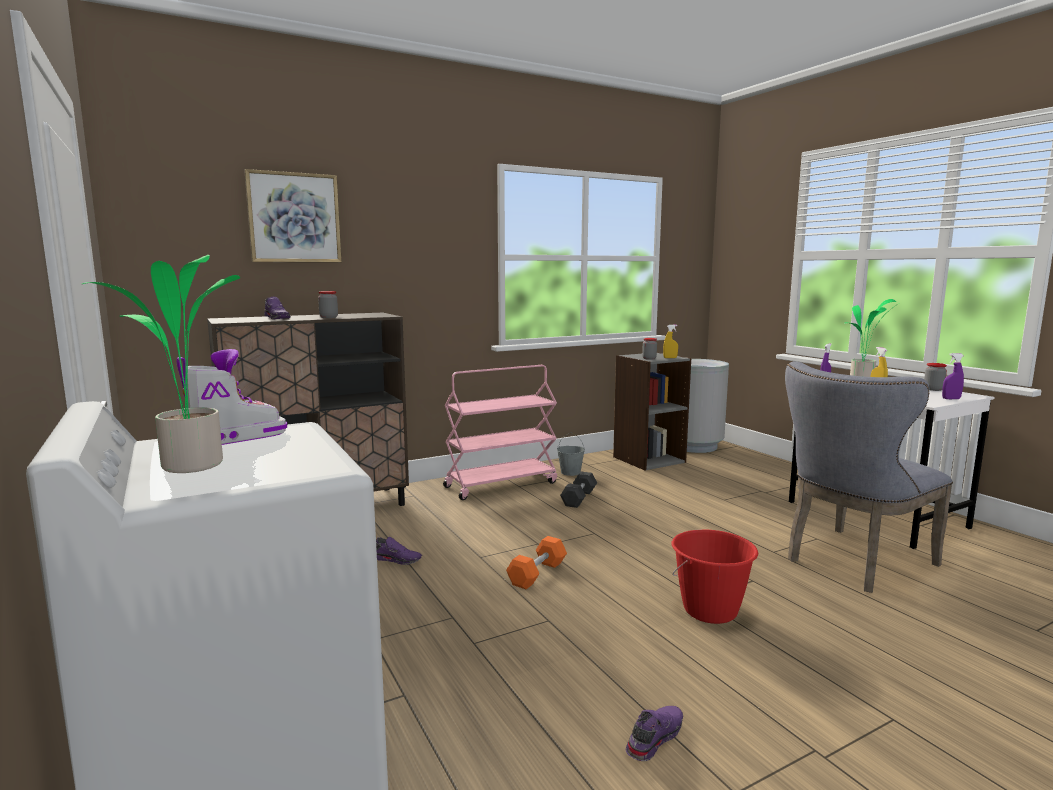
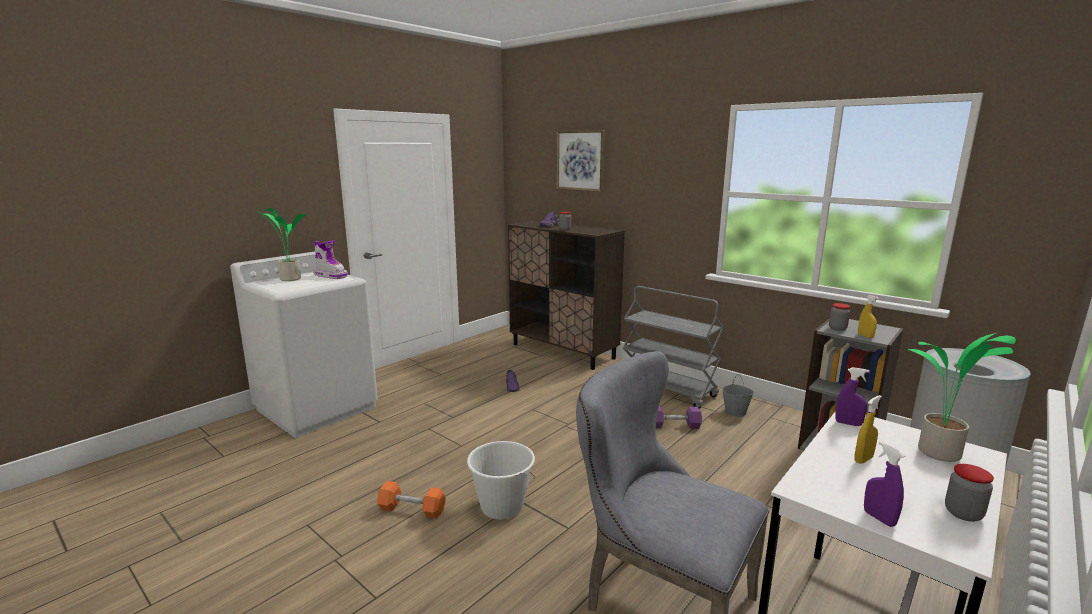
camera: 70 degrees right, 5 degrees up
pink cart [443,365,557,500] -> grey cart [623,286,724,409]
orange dumbbell [506,536,567,589] -> orange dumbbell moved to [377,481,446,519]
grey dumbbell [560,472,597,508] -> purple dumbbell [656,406,702,429]
purple shoe [626,706,683,761] -> none
red bucket [672,529,758,624] -> white bucket [467,441,535,520]

